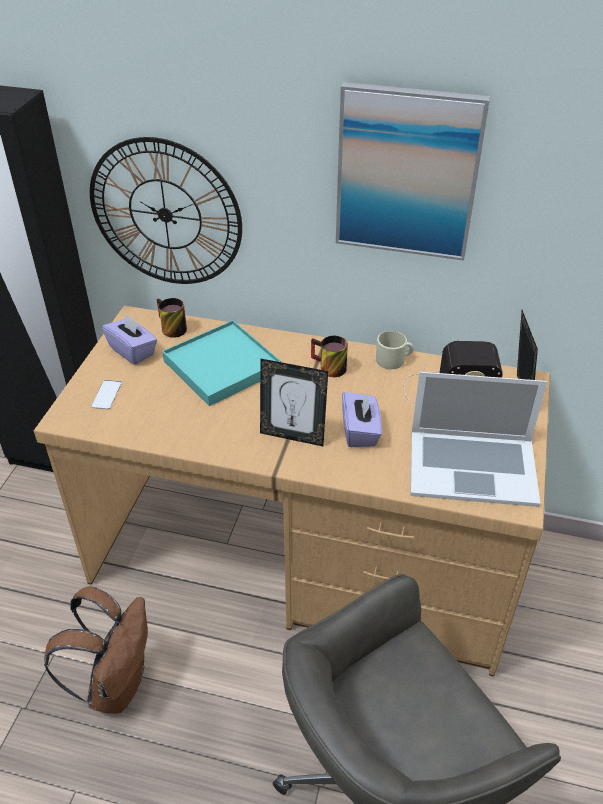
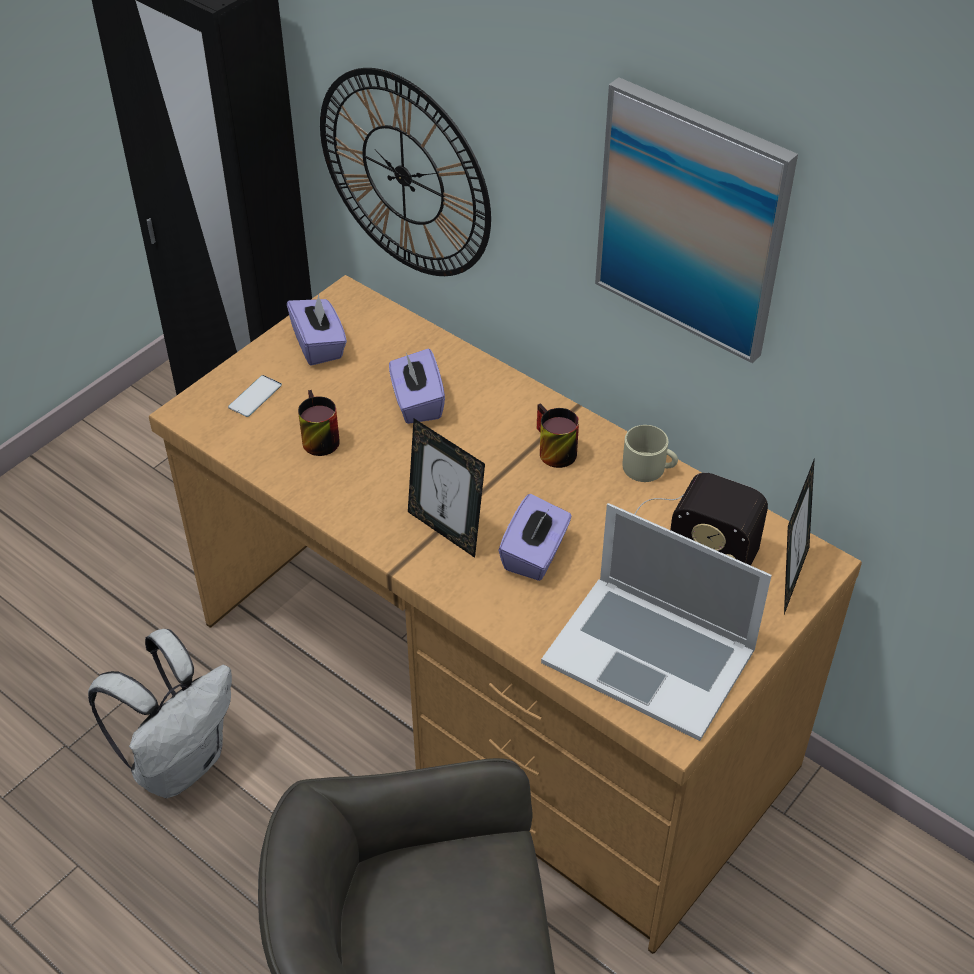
camera: 25 degrees right, 5 degrees up
brown backpack [44,586,148,714] -> white backpack [88,629,232,798]
mug [157,298,187,338] -> mug moved to [298,390,340,456]
turquoise tray [162,320,281,406] -> purple tissue box [389,348,445,424]

